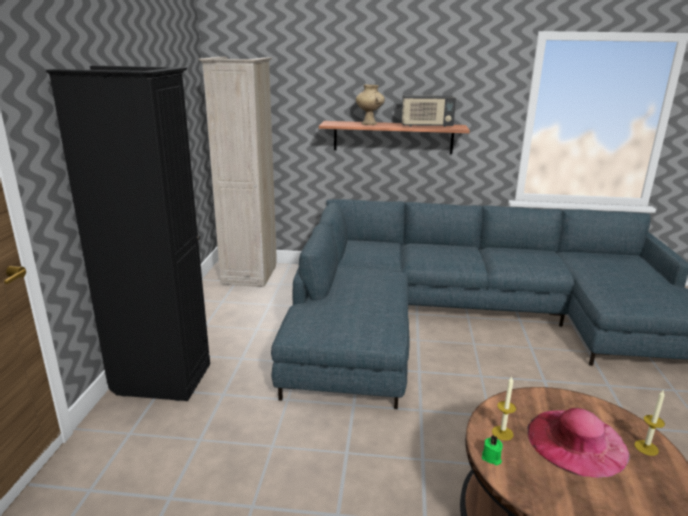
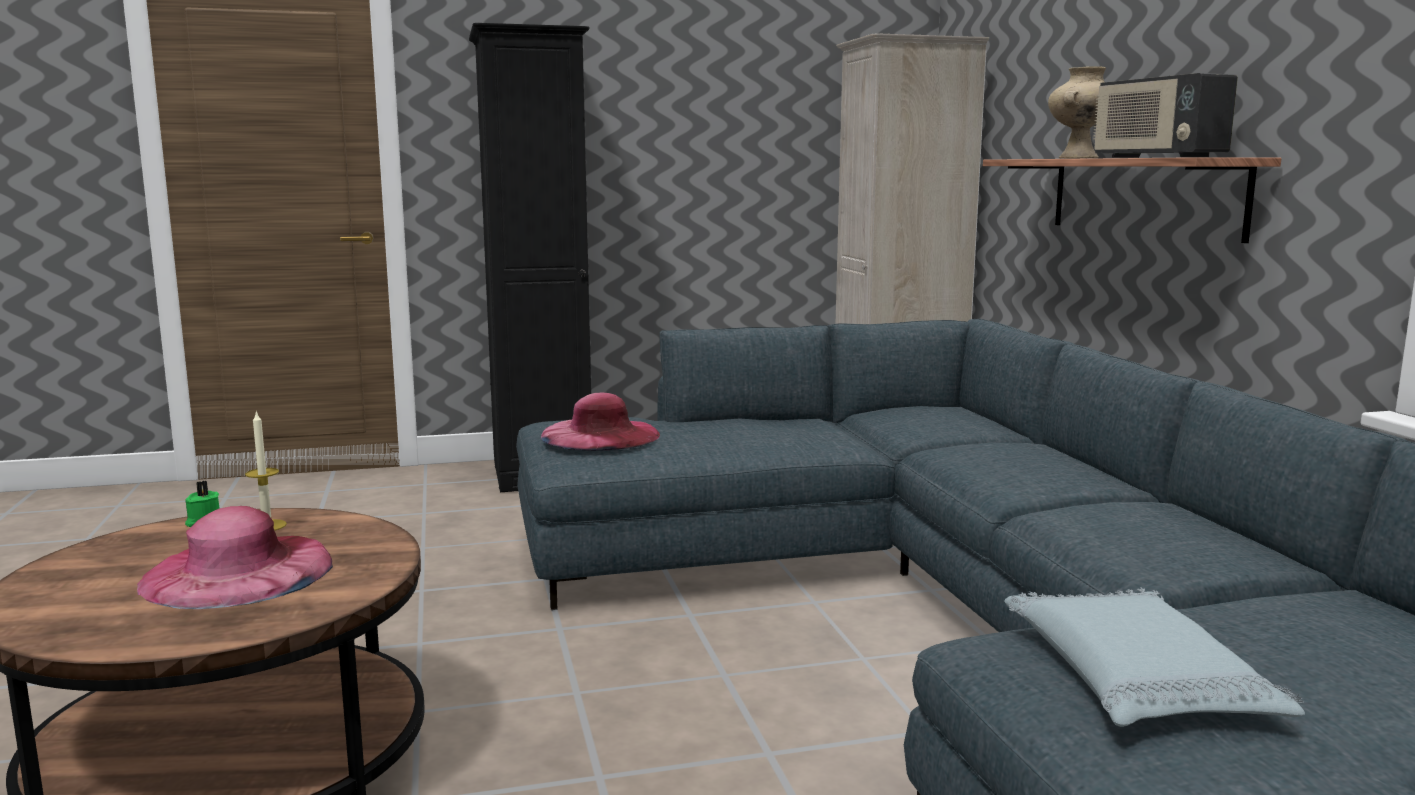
camera: 70 degrees right, 10 degrees down
candle [634,389,665,456] -> none
none -> pink hat [541,392,660,450]
none -> blue pillow [1004,588,1305,727]

